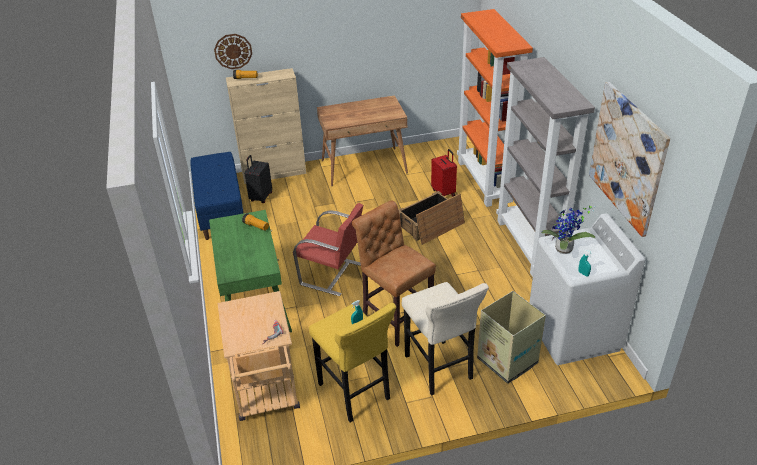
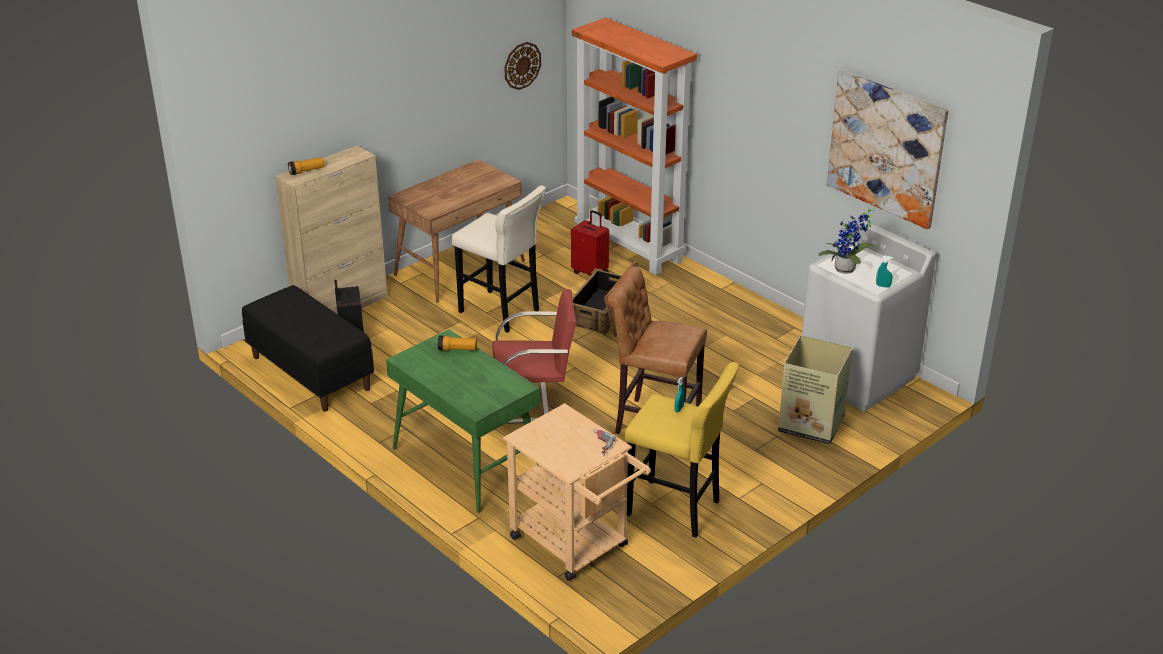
camera: 30 degrees left, 5 degrees down
blue bench [190,152,244,240] -> black bench [242,285,374,412]
wall clock [214,34,252,69] -> wall clock moved to [505,42,541,90]
beige stool [402,282,489,396] -> beige stool moved to [452,186,546,333]
grey bookcase [496,57,595,277] -> none

